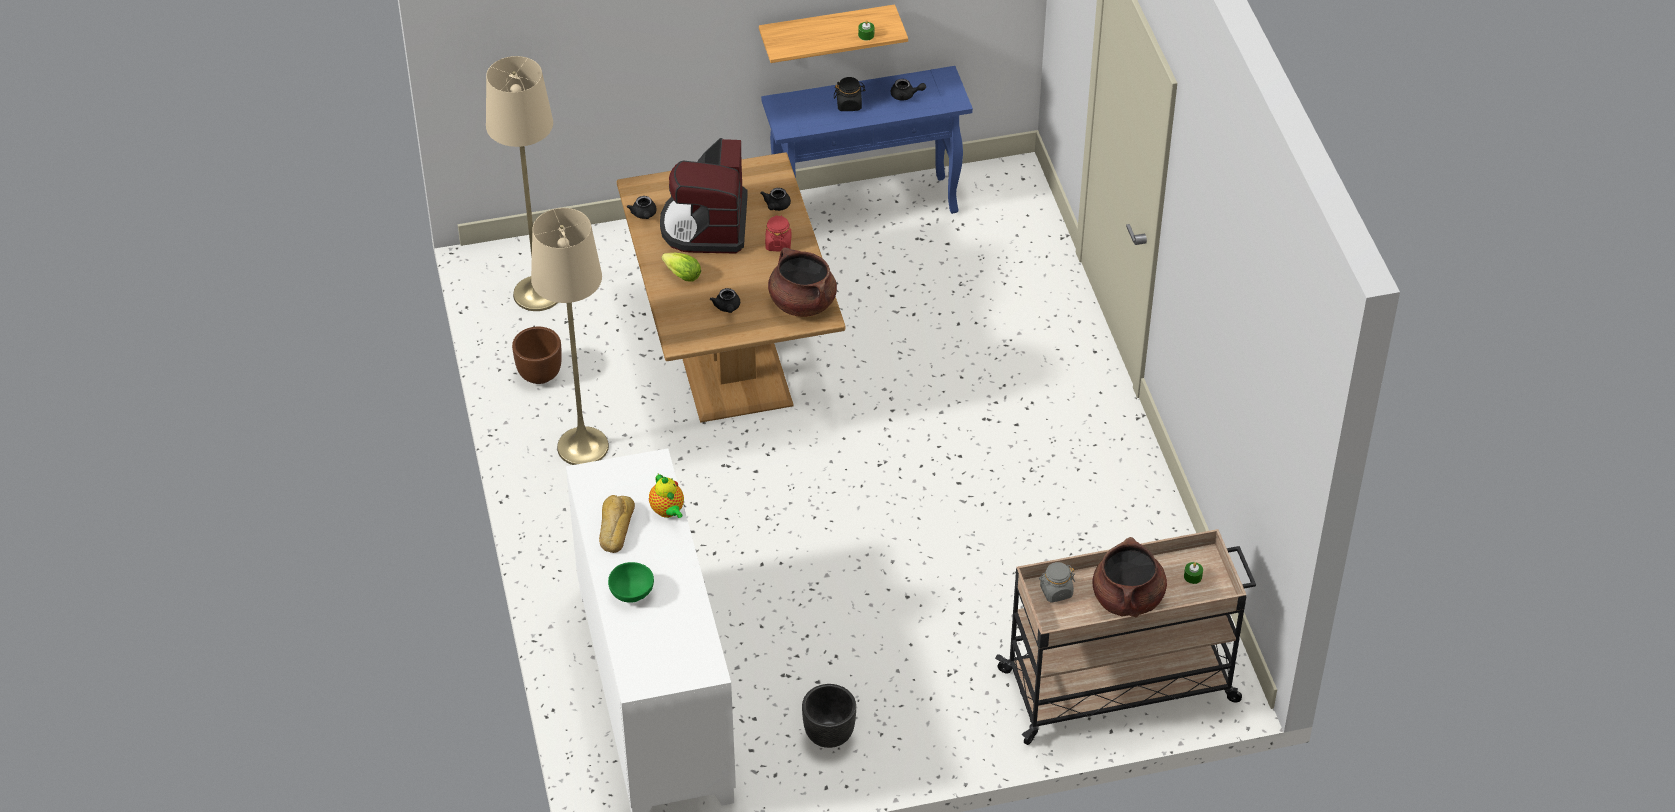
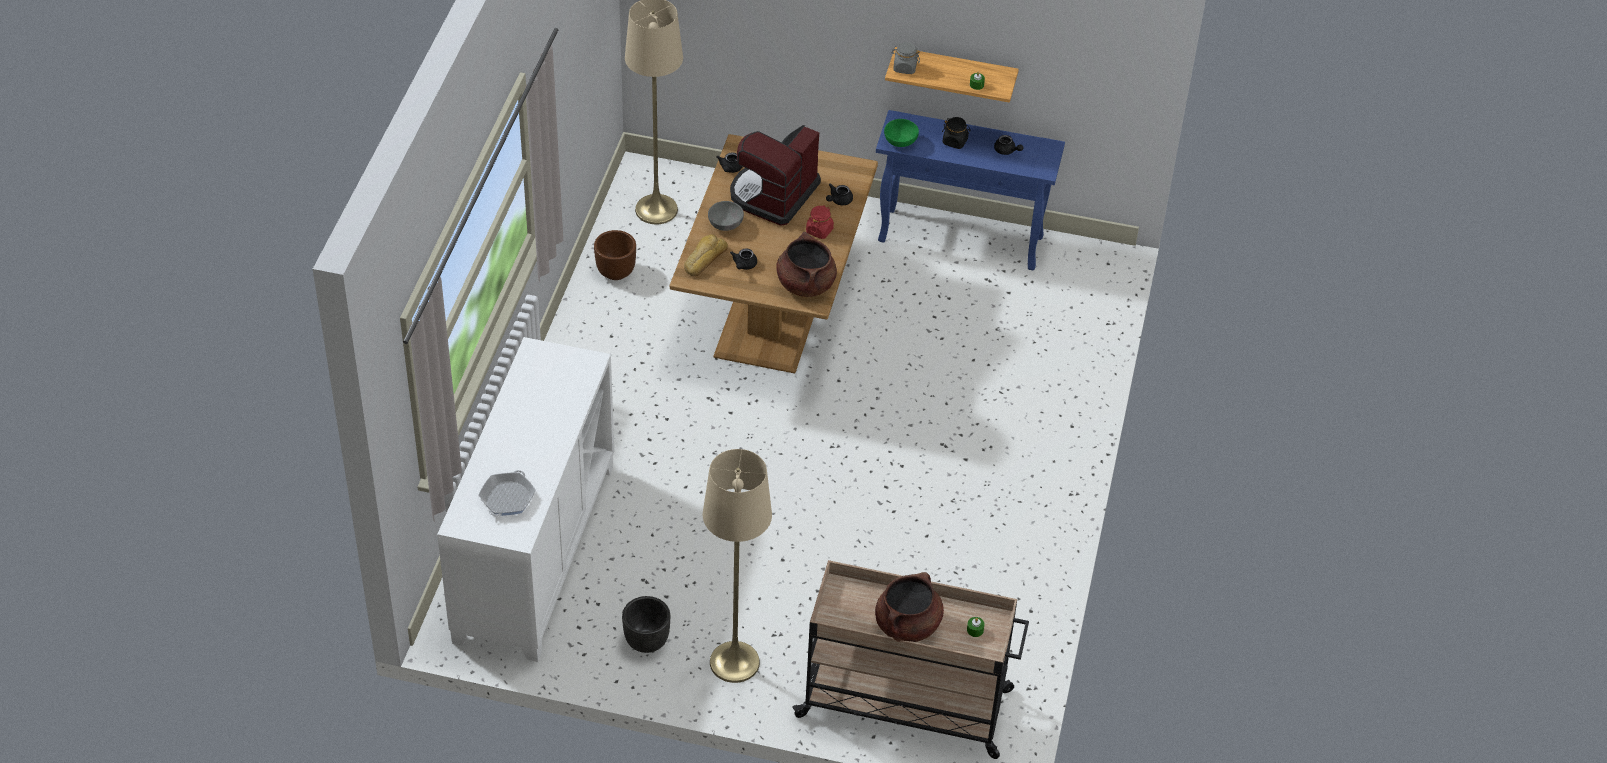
camera: 25 degrees right, 0 degrees up
beige floor lamp [531,208,609,465] -> beige floor lamp moved to [703,449,772,683]
bread [599,495,635,553] -> bread moved to [684,234,728,276]
green bowl [608,562,654,603] -> green bowl moved to [884,119,919,147]
teapot [649,474,684,518] -> none
lettuce [661,253,701,281] -> grey bowl [708,201,744,231]
grey jar [1039,562,1075,603] -> grey jar moved to [892,42,920,74]
none -> frying pan [478,470,536,516]

